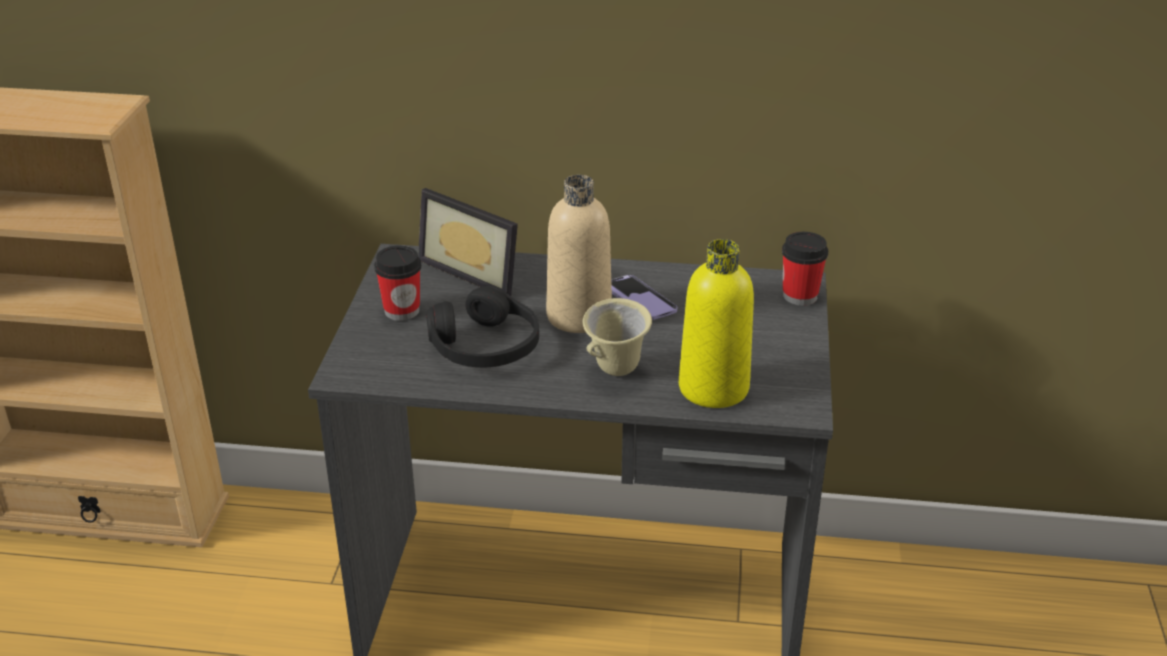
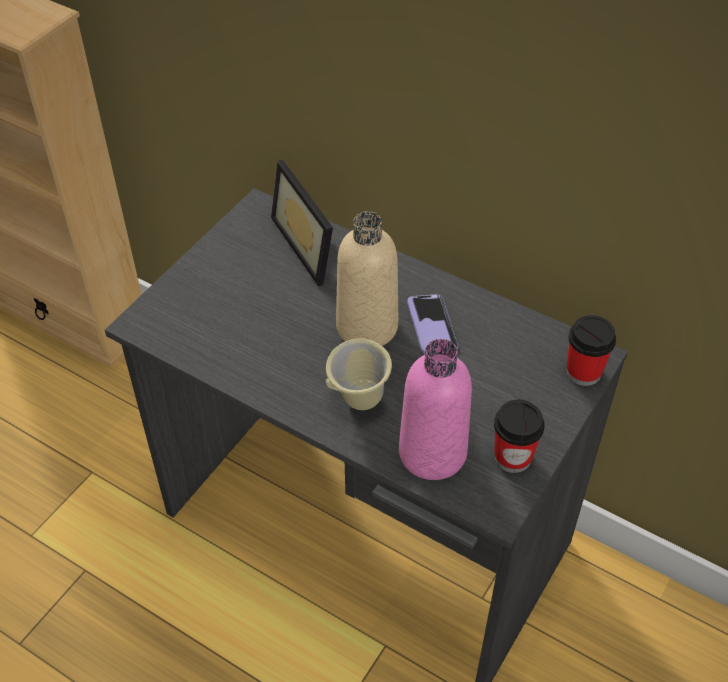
camera: 25 degrees right, 15 degrees up
cup [374,245,421,321] -> cup moved to [494,400,545,473]
black headphones [426,286,539,368] -> none
yellow bottle [679,239,754,408] -> pink bottle [399,339,472,480]

